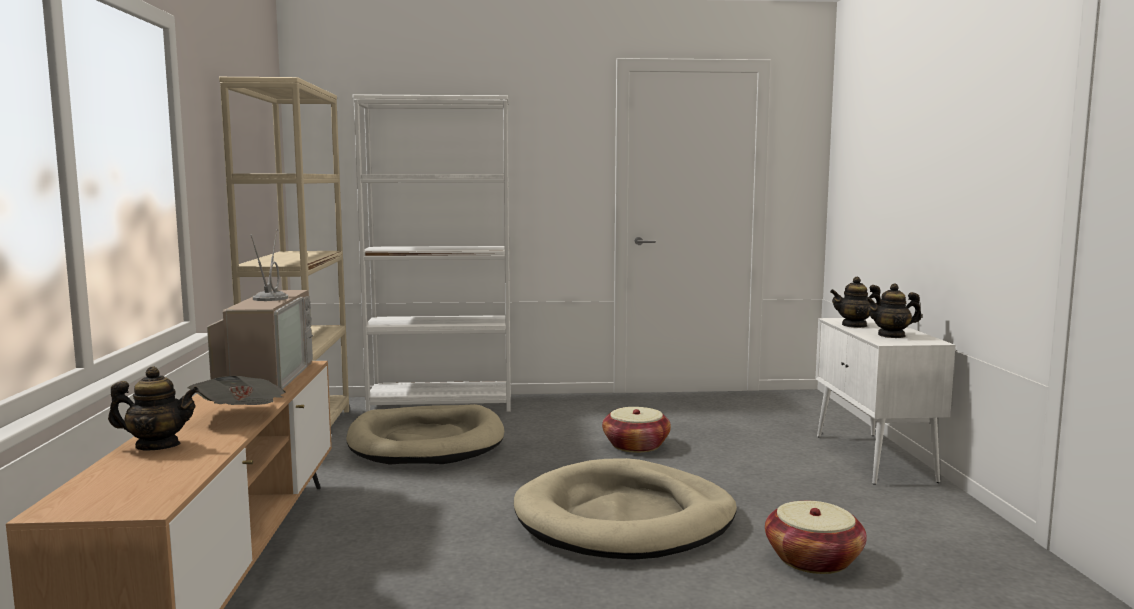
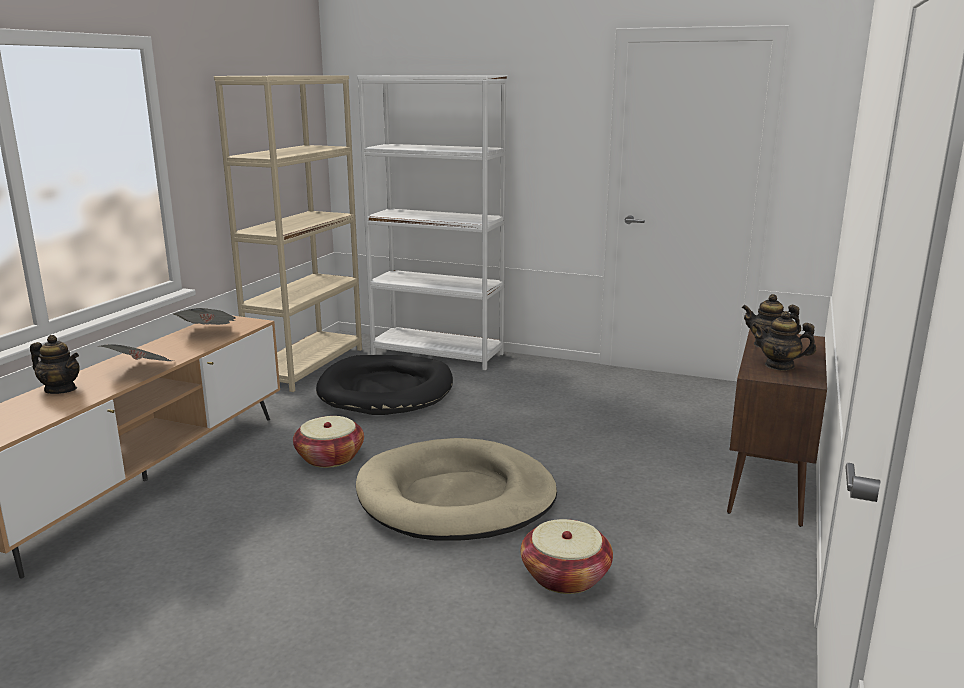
camera: 25 degrees right, 10 degrees up
television [207,229,313,389] -> newspaper [173,308,236,325]
beige dog bed [346,404,504,464] -> black dog bed [316,355,453,415]
basket [602,407,671,453] -> basket moved to [293,416,364,468]
white cabinet [816,318,955,485] -> brown cabinet [727,329,827,527]

